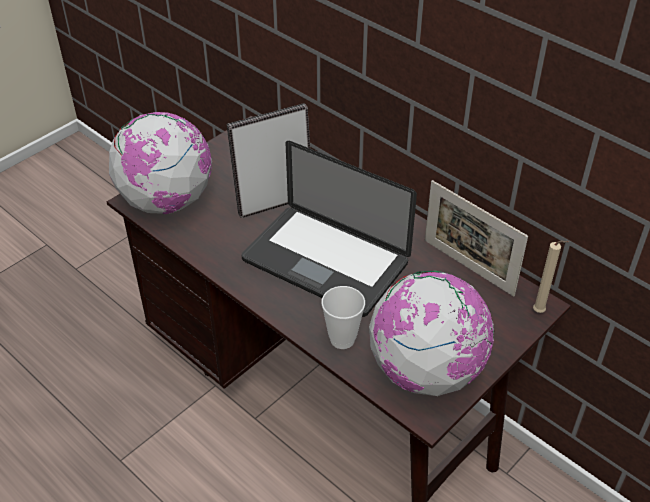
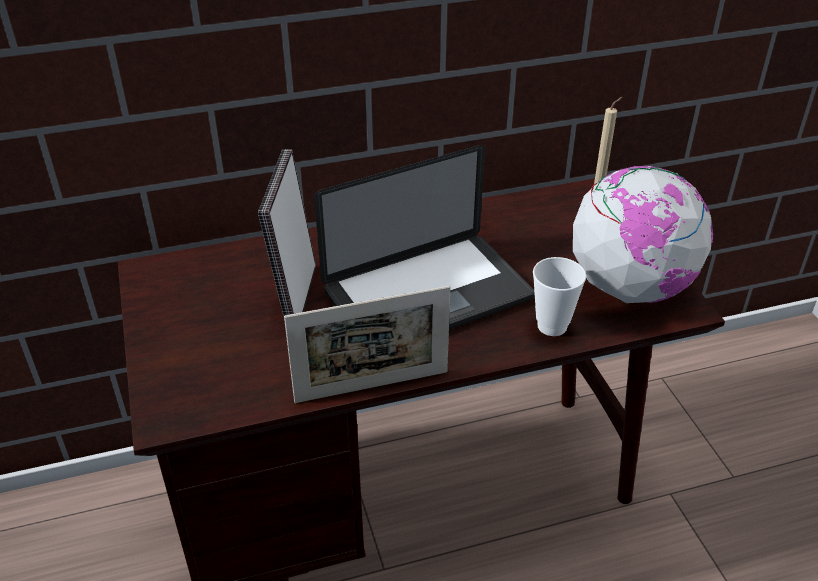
camera: 60 degrees left, 5 degrees down
globe [109,112,212,214] -> none
picture frame [425,180,528,296] -> picture frame moved to [284,286,450,403]

